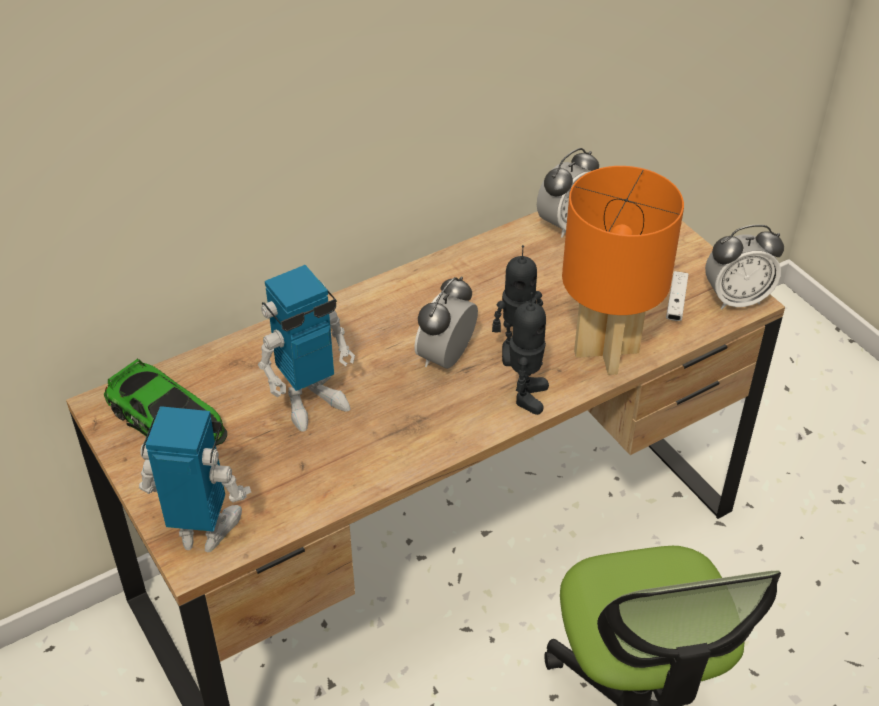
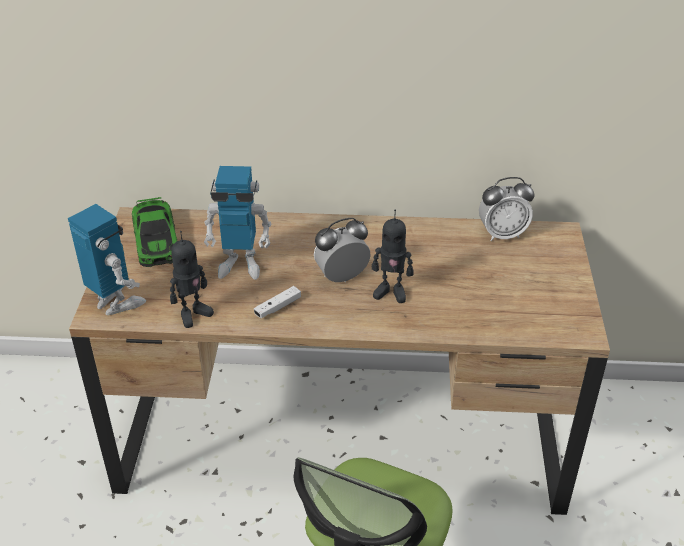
camera: 35 degrees right, 5 degrees down
toy robot [509,292,549,415] -> toy robot moved to [170,231,214,328]
orange table lamp [562,166,684,375] -> none
white game controller [666,271,688,321] -> white game controller moved to [254,286,301,318]
alarm clock [705,225,784,309] -> none

